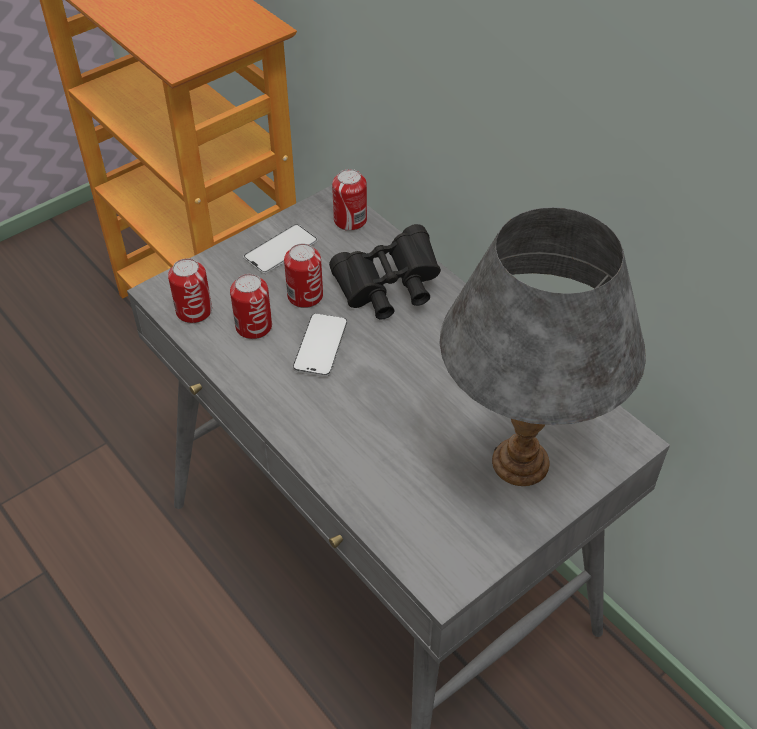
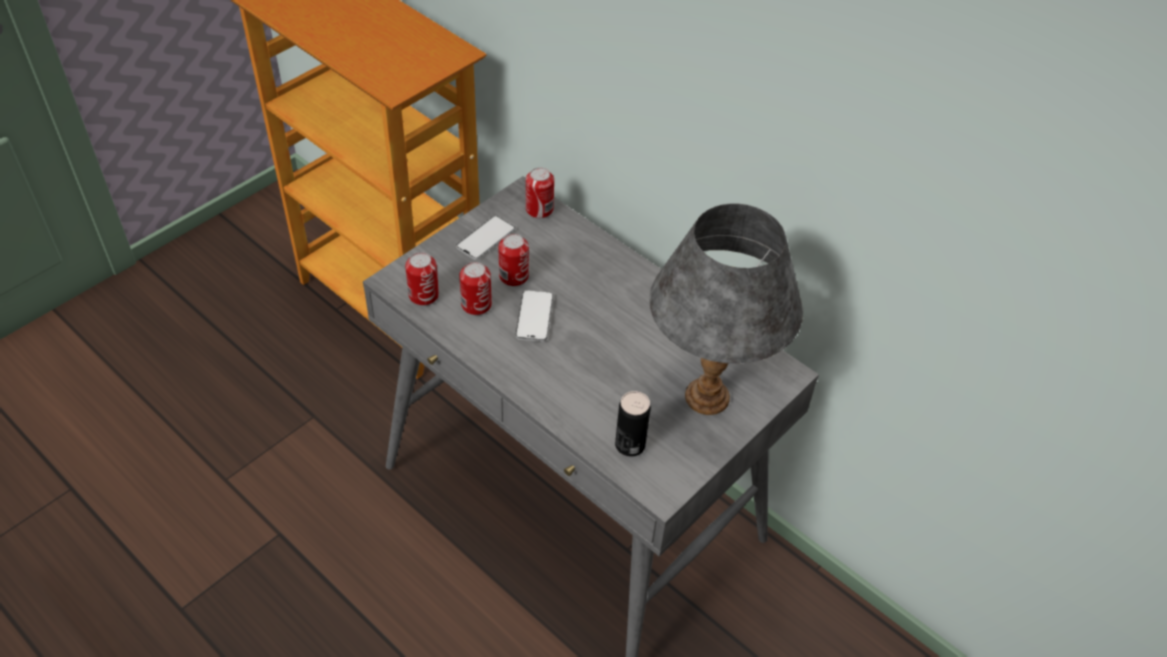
camera: 10 degrees left, 0 degrees up
black binoculars [329,224,441,320] -> none
none -> can [615,391,651,457]

